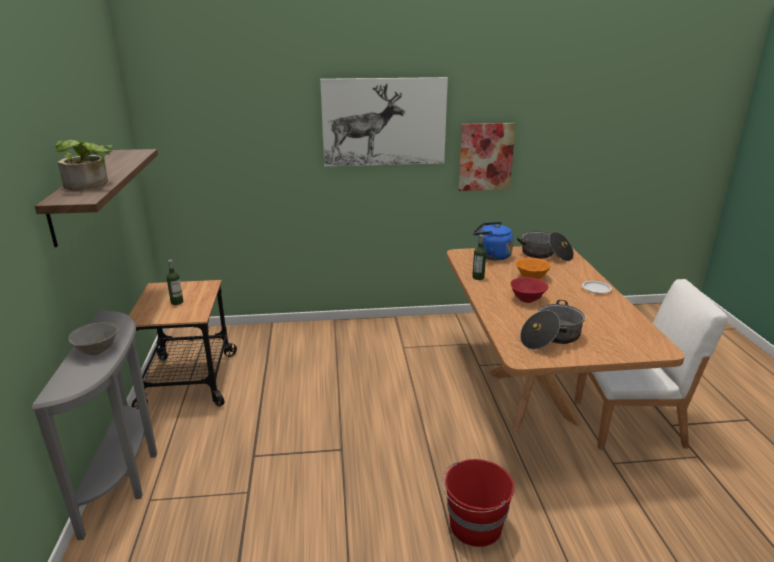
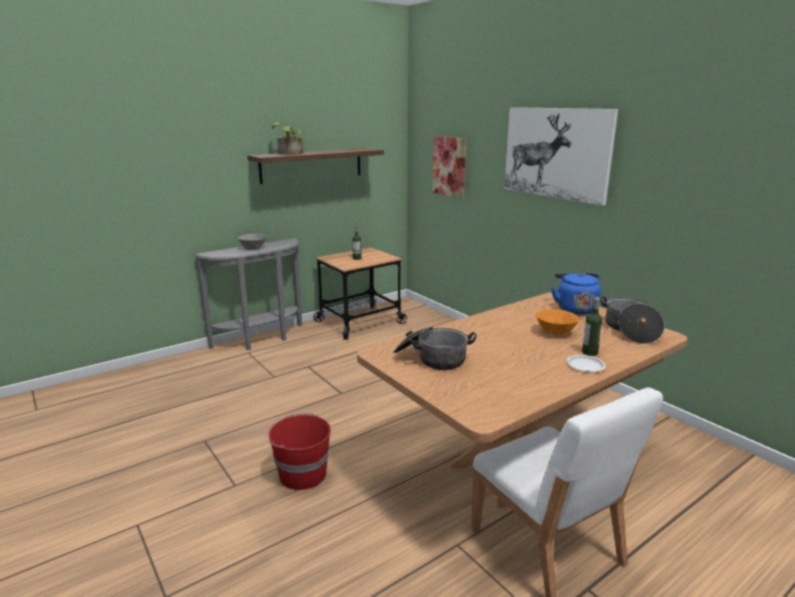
camera: 60 degrees right, 5 degrees down
picture [458,123,516,191] -> picture moved to [432,136,466,199]
bottle [472,235,486,280] -> bottle moved to [582,297,603,356]
red bowl [510,277,549,303] -> none

